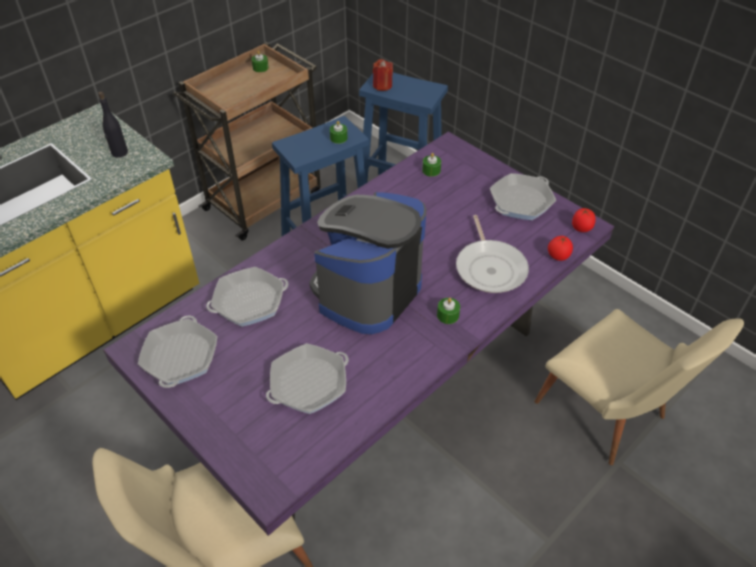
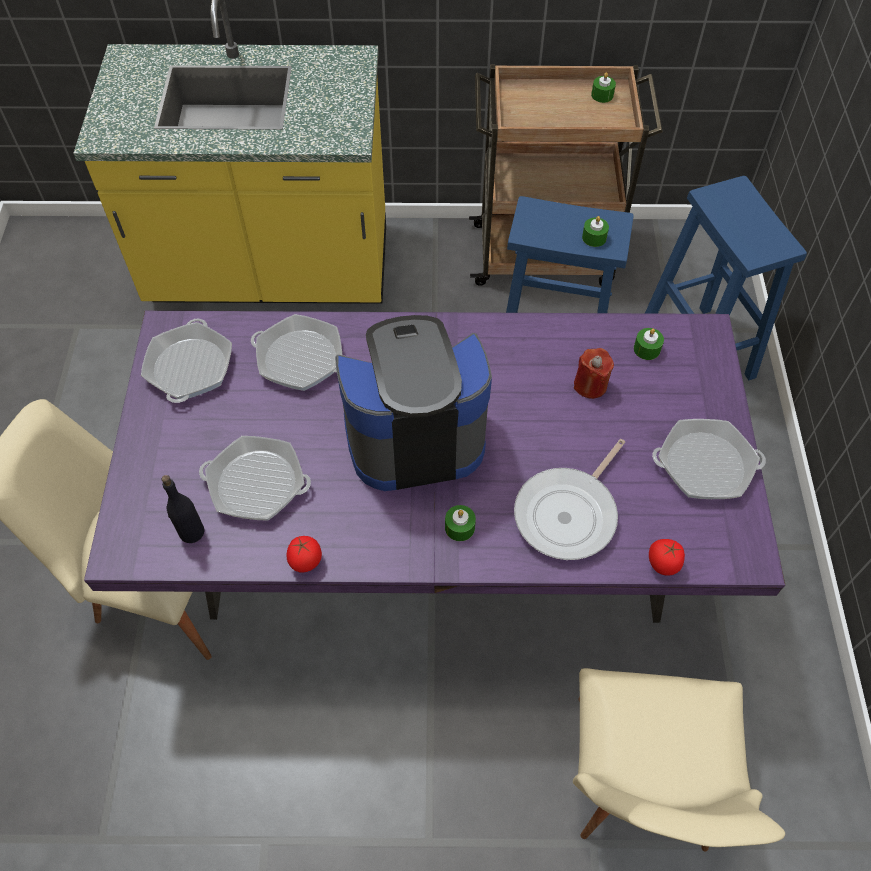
camera: 45 degrees right, 10 degrees up
black bottle [98,92,128,158] -> black bottle moved to [161,475,205,543]
frying pan [138,315,217,388] -> frying pan turned 135 degrees clockwise [141,319,232,403]
red candle [373,59,393,91] -> red candle moved to [574,348,614,399]
tomato [572,208,596,232] -> tomato moved to [287,536,322,573]

